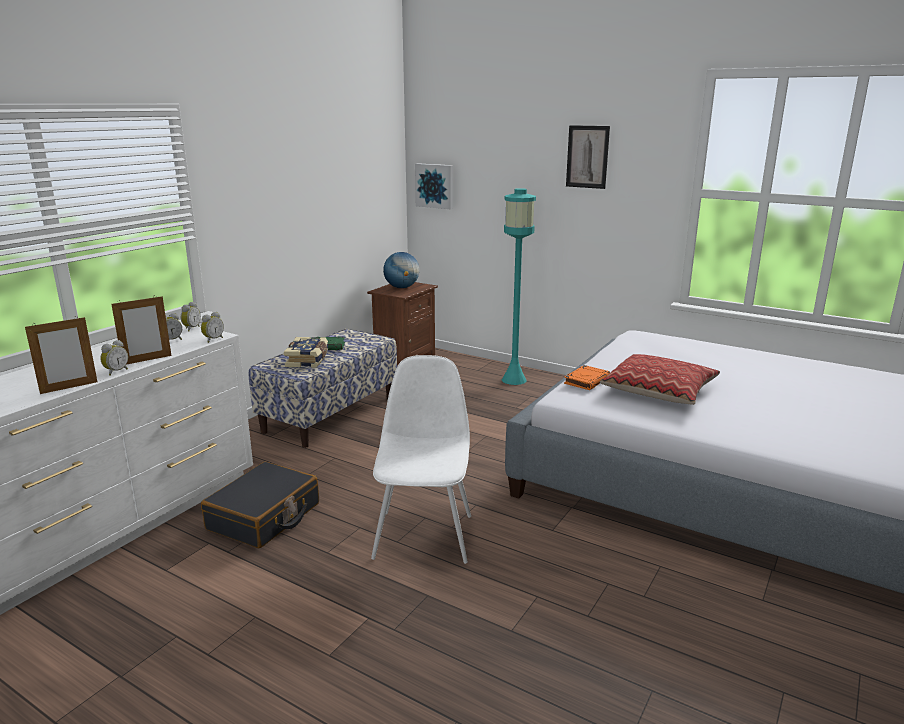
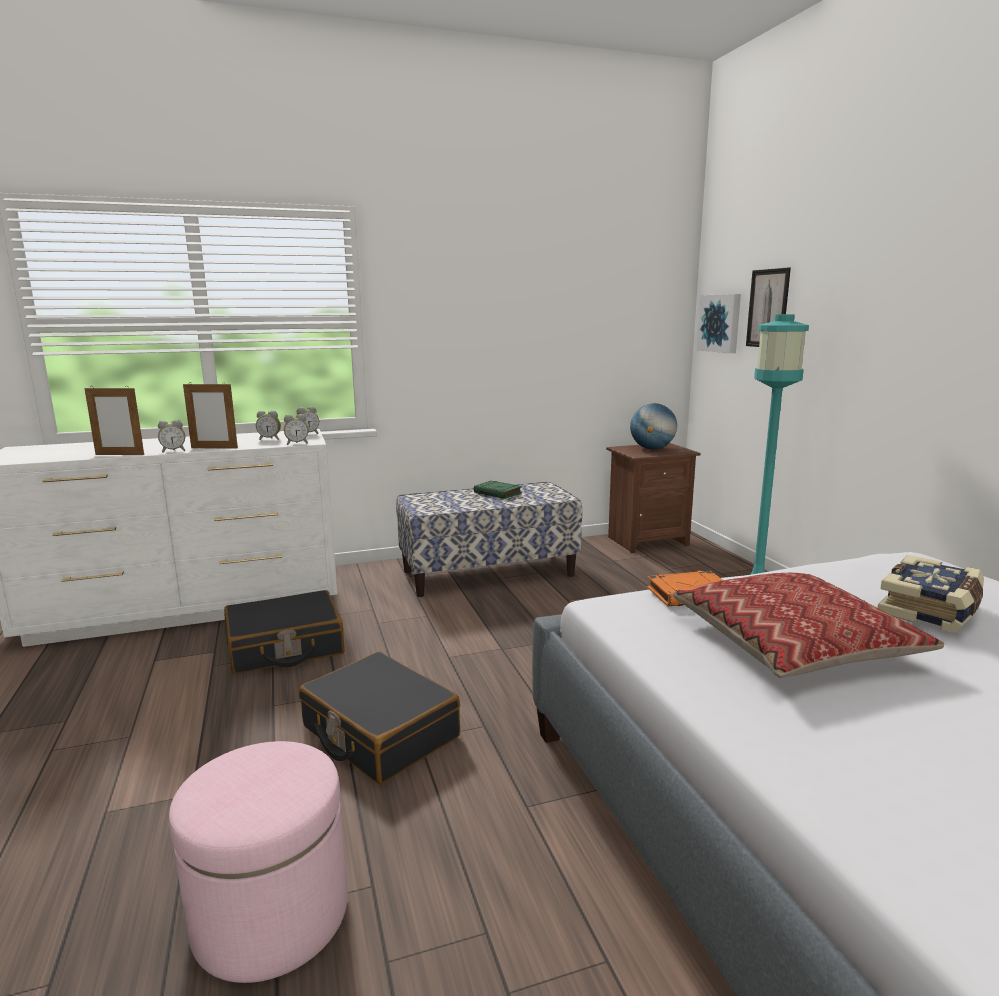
camera: 40 degrees right, 5 degrees down
book [284,337,328,368] -> book moved to [877,555,984,633]
white chair [371,355,471,564] -> black suitcase [299,652,460,784]
picture [566,125,610,189] -> picture moved to [746,267,791,347]
none -> pink ottoman [169,741,348,983]

